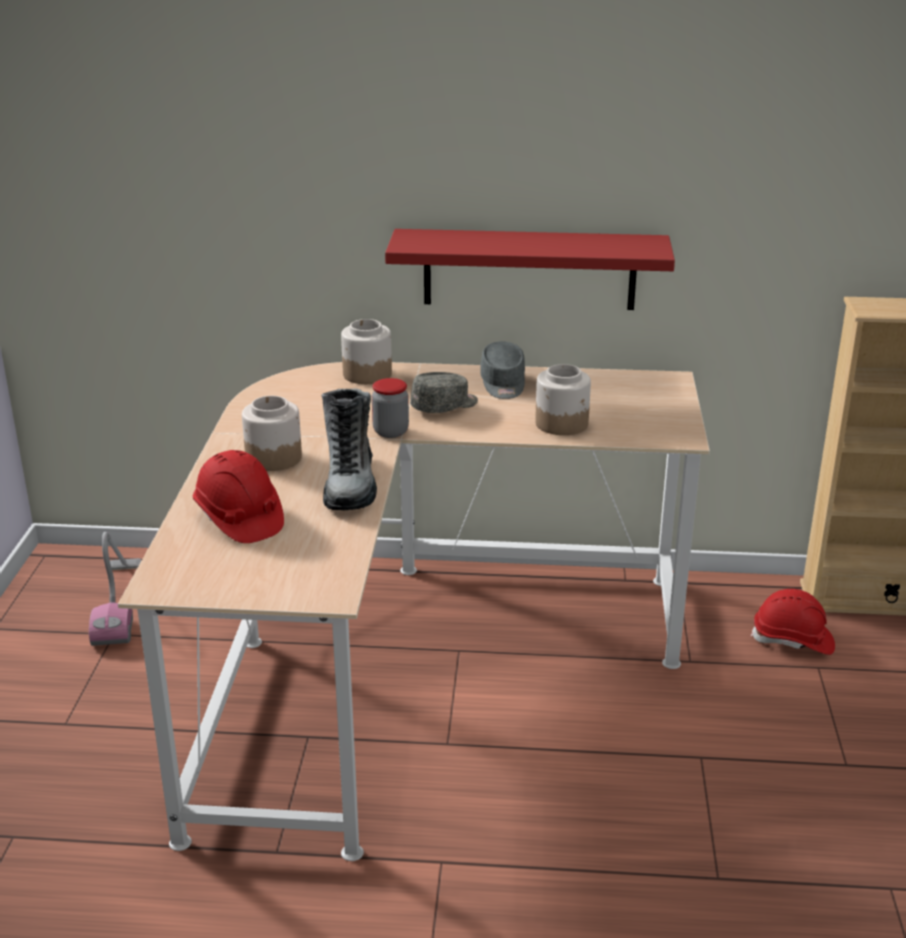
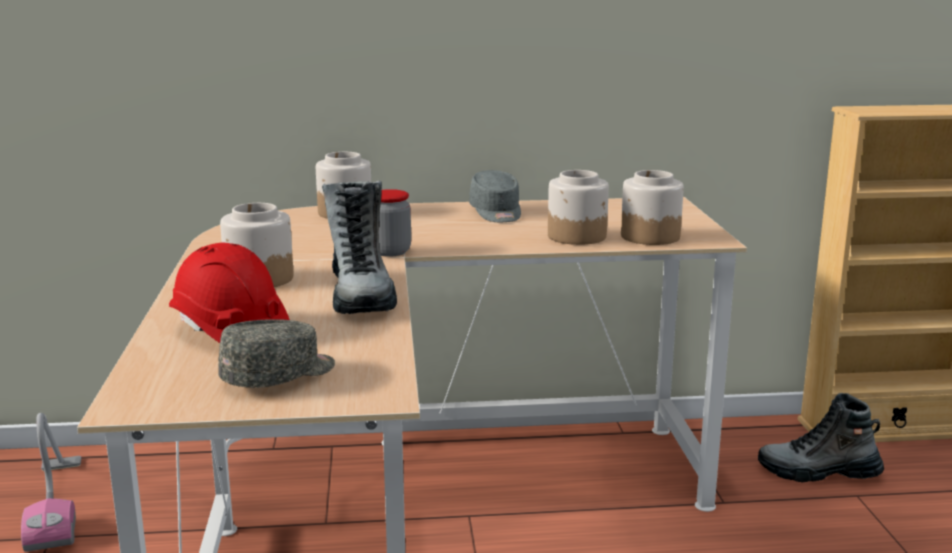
camera: 10 degrees left, 10 degrees down
red shelf [385,229,675,310] -> none
grey cap [410,372,478,413] -> grey cap moved to [218,319,335,388]
red hard hat [751,589,835,655] -> boot [758,393,884,483]
none -> jar [621,170,684,245]

